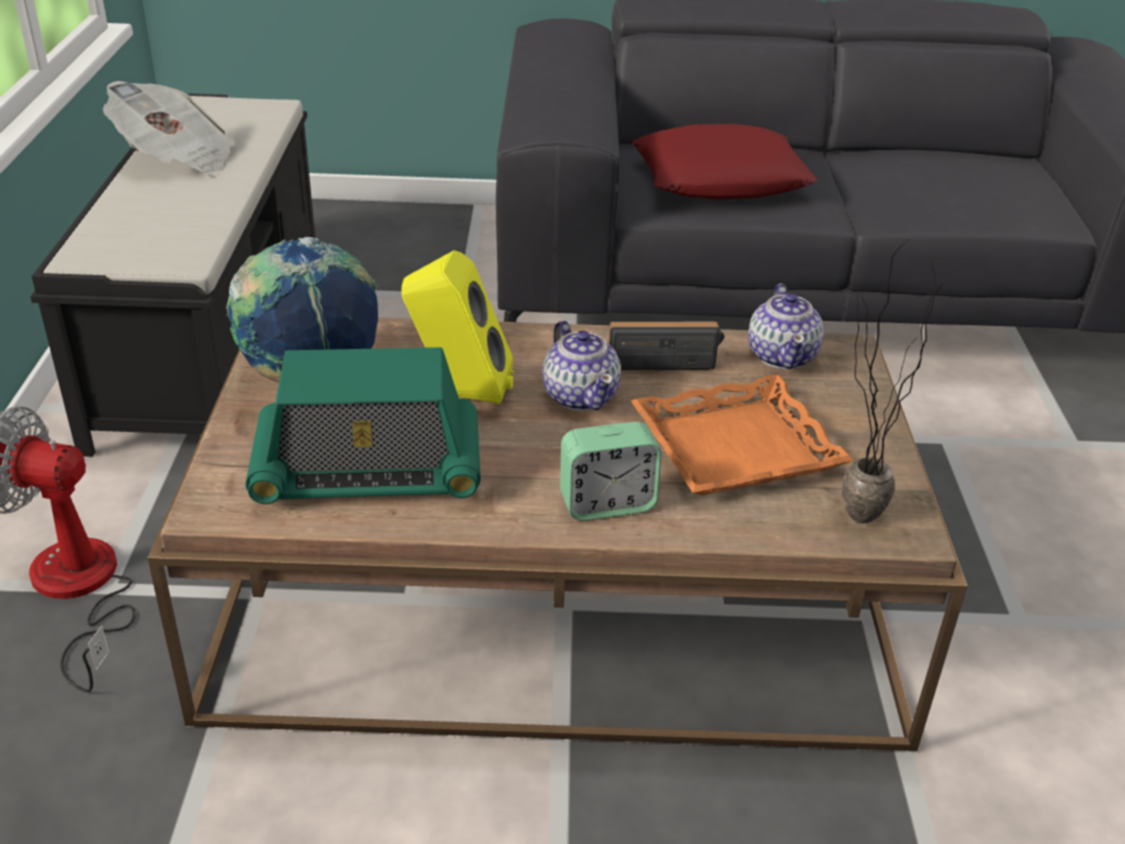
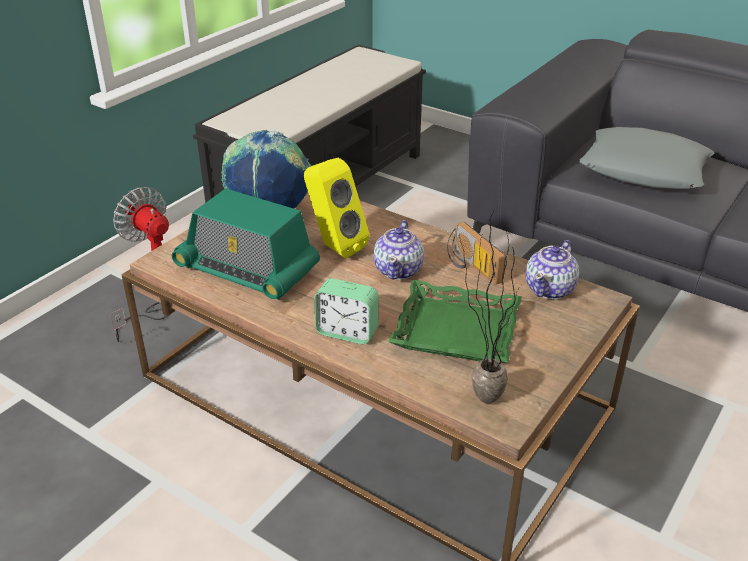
camera: 35 degrees right, 0 degrees up
newspaper [103,81,235,175] -> none
radio [609,322,724,370] -> radio turned 150 degrees counterclockwise [447,222,506,285]
orange tray [630,375,854,495] -> green tray [389,280,522,363]
red pillow [632,124,817,200] -> grey pillow [579,127,714,189]

